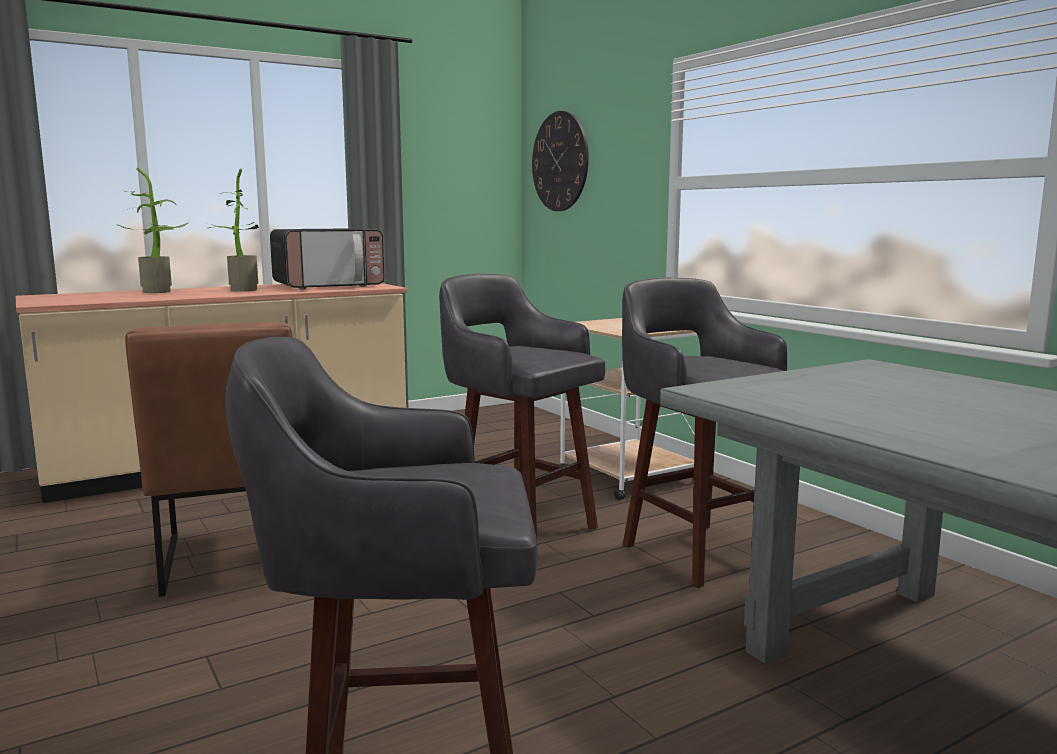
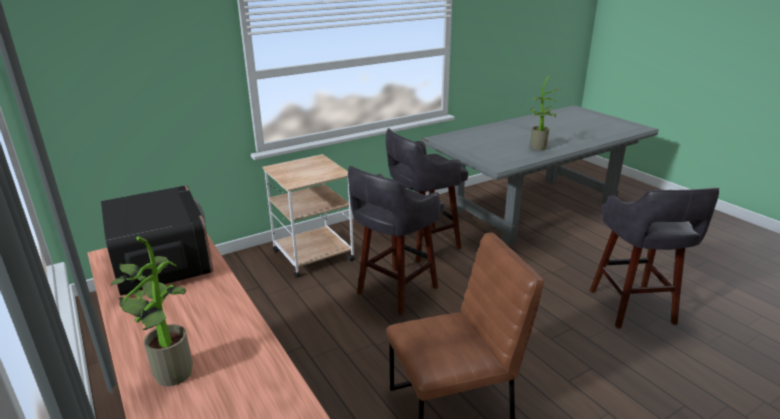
camera: 90 degrees left, 15 degrees up
potted plant [210,168,259,291] -> potted plant moved to [530,76,561,151]
wall clock [532,111,589,211] -> none

